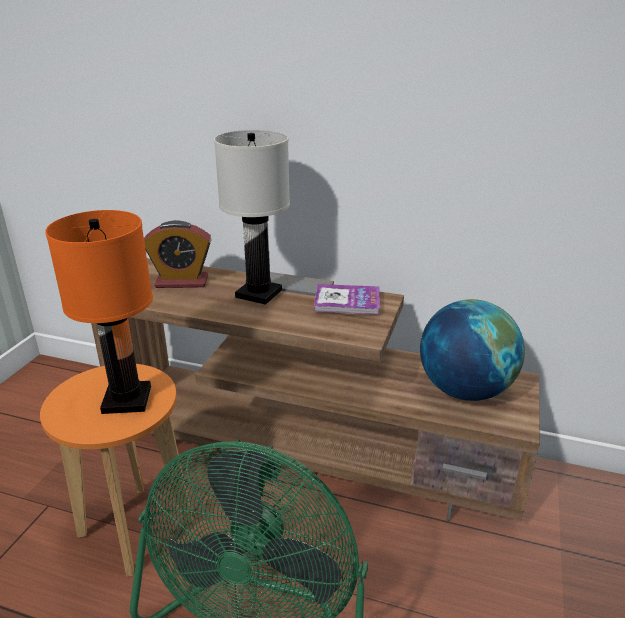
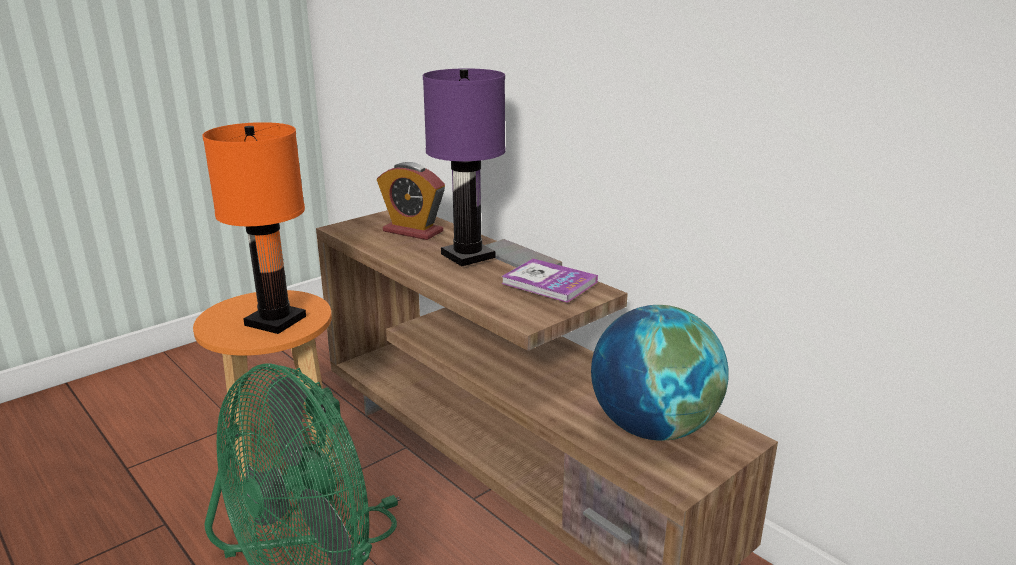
camera: 30 degrees right, 5 degrees down
white table lamp [214,130,290,305] -> purple table lamp [423,68,506,266]

